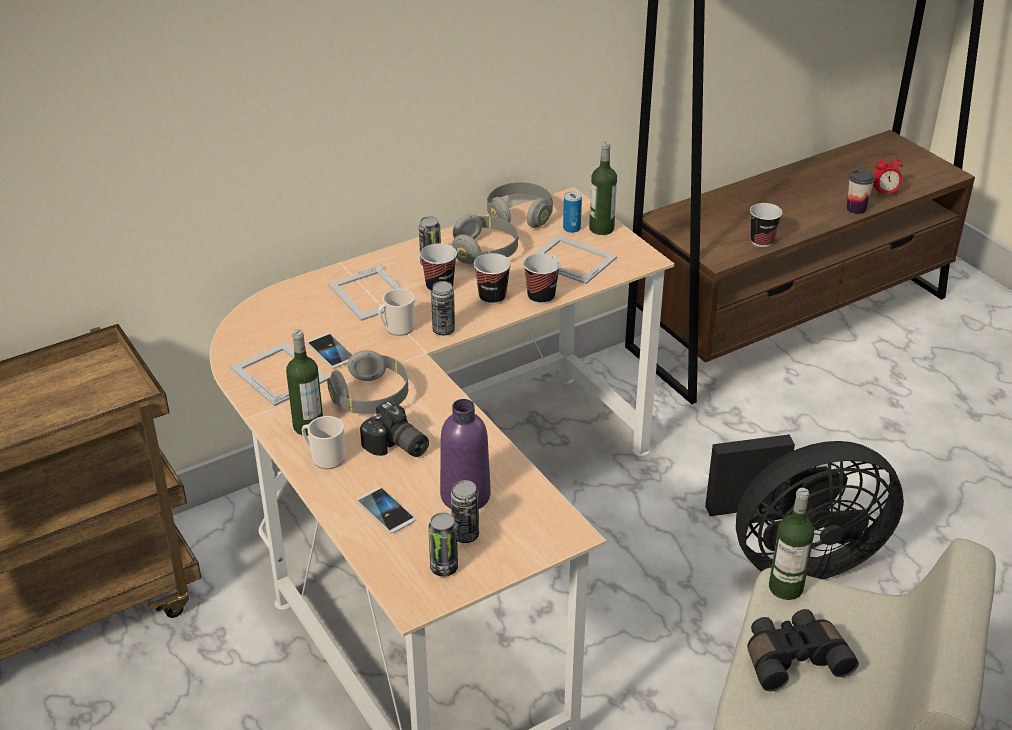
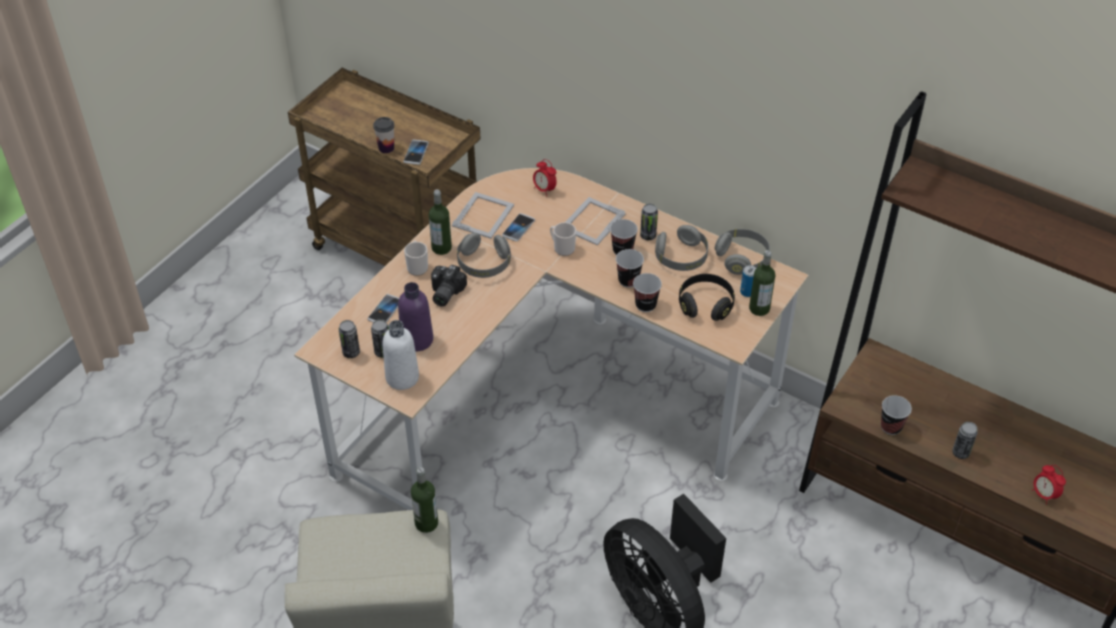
camera: 65 degrees right, 10 degrees up
can [431,281,455,336] -> can moved to [952,422,978,459]
picture frame [535,235,617,284] -> black headphones [679,274,735,321]
black binoculars [747,609,859,691] -> none
cup [847,169,875,214] -> cup moved to [373,117,394,153]
none -> white bottle [383,320,419,390]
none -> phone [403,139,429,165]
none -> alarm clock [533,159,557,197]

